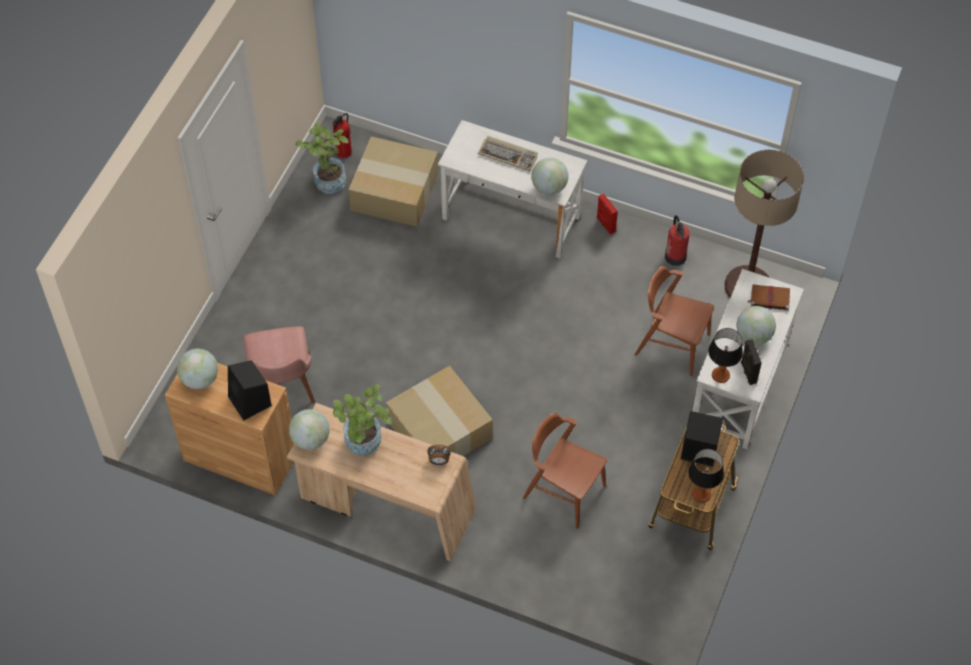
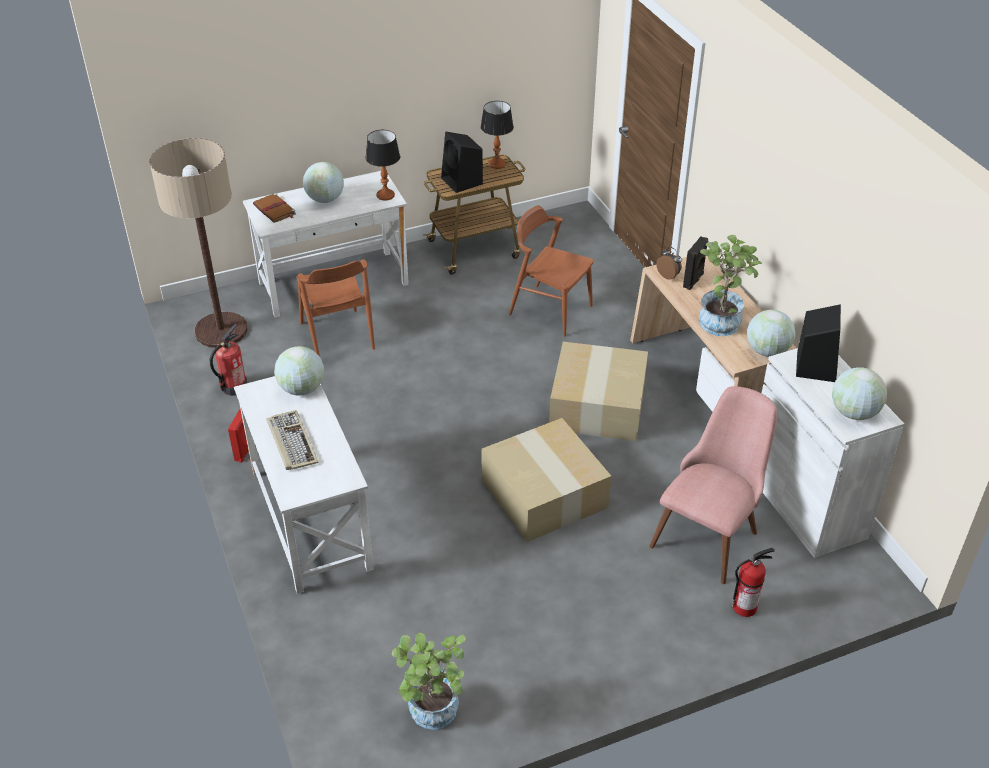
camera: 135 degrees left, 15 degrees down
brown cabinet [165,363,294,495] -> white cabinet [762,348,904,558]
fire extinguisher [333,113,352,158] -> fire extinguisher moved to [731,548,775,617]
cardboard box [348,136,438,227] -> cardboard box moved to [481,418,612,542]
brown chair [523,413,607,529] -> brown chair turned 135 degrees clockwise [509,205,594,337]
black speaker [741,339,762,385] -> black speaker moved to [683,236,708,290]

